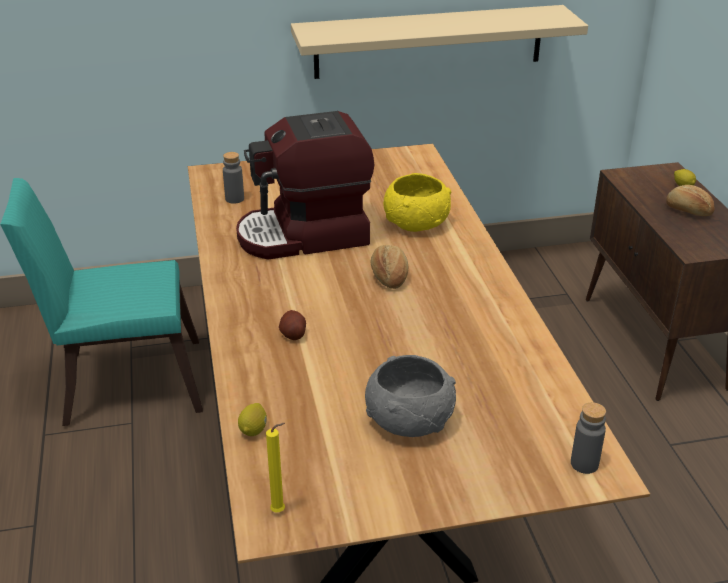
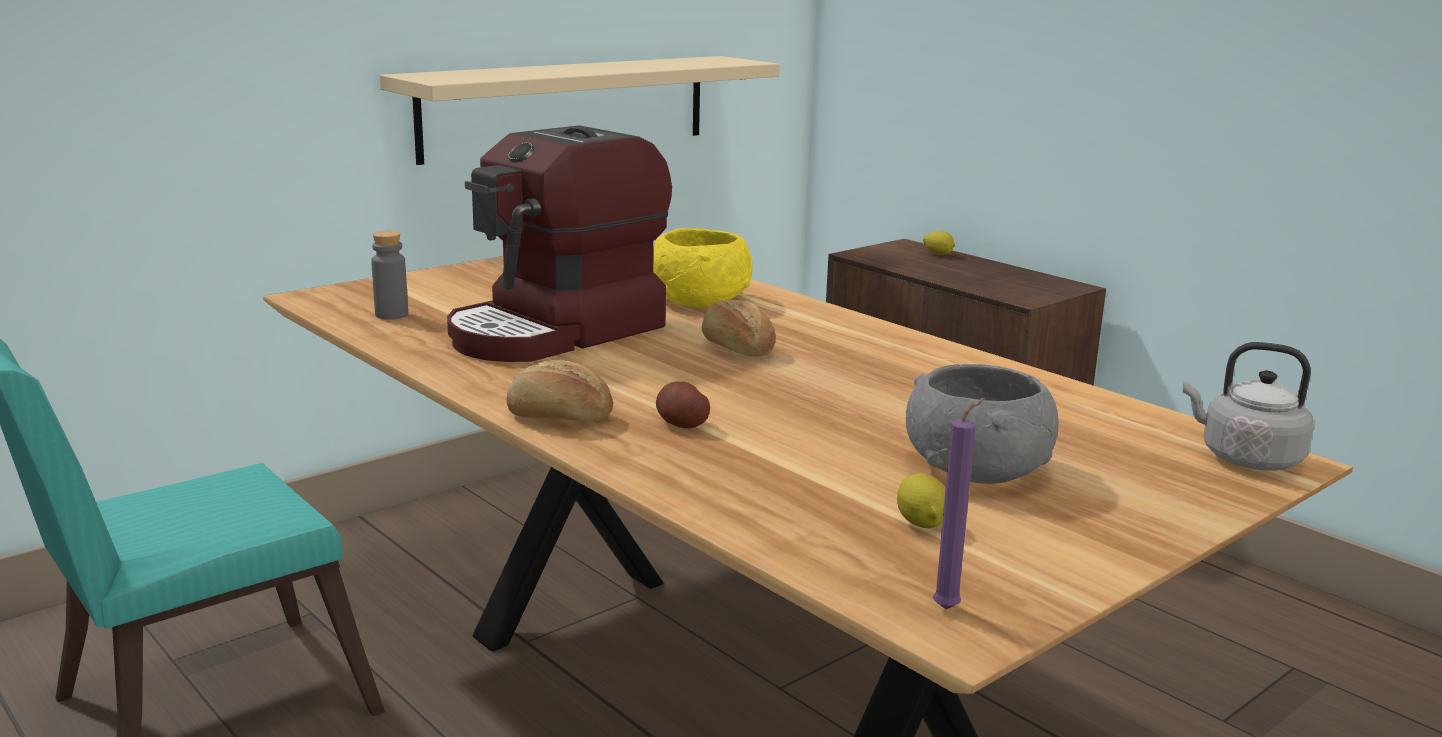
camera: 30 degrees left, 15 degrees down
lemon [238,403,267,436] -> lemon moved to [897,473,946,529]
yellow candle [266,423,285,513] -> purple candle [933,397,985,609]
grey bottle [571,402,606,474] -> grey kettle [1182,342,1314,471]
bread [666,185,715,216] -> bread moved to [506,360,613,421]

